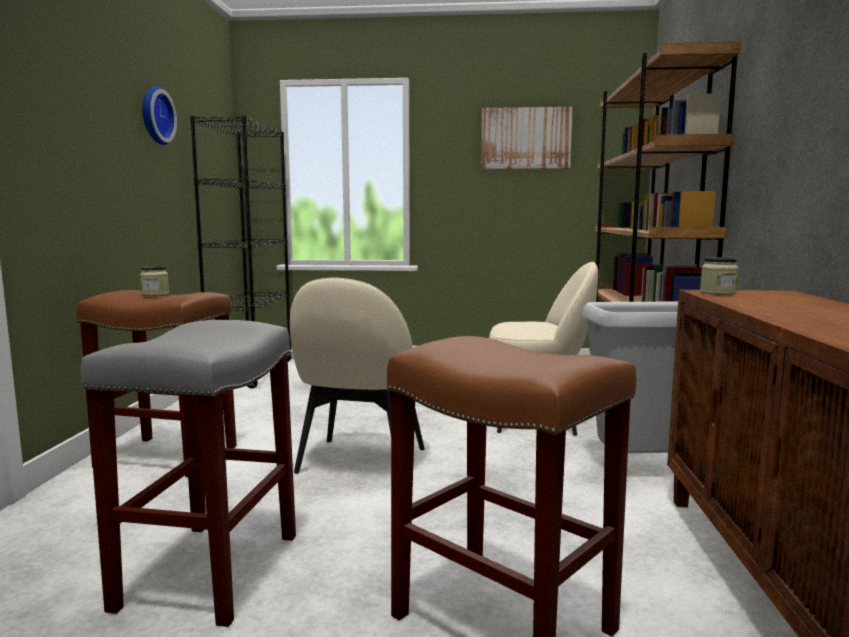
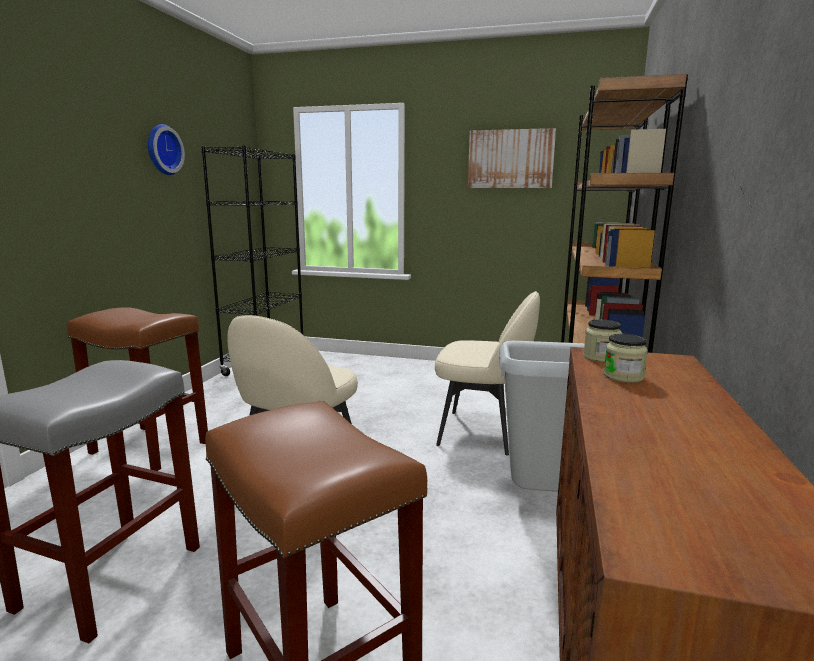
camera: 10 degrees right, 5 degrees up
jar [140,266,169,296] -> jar moved to [604,334,648,383]

